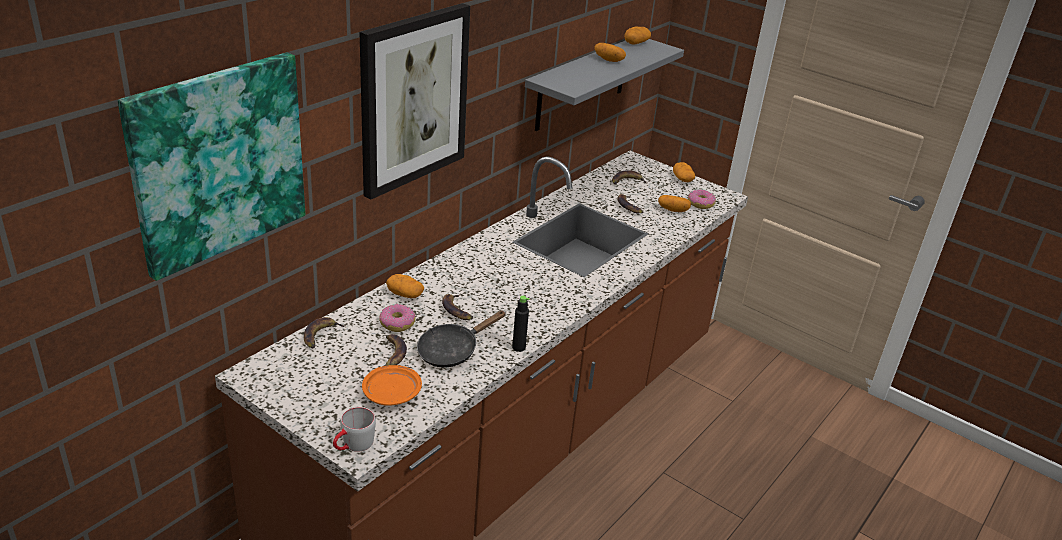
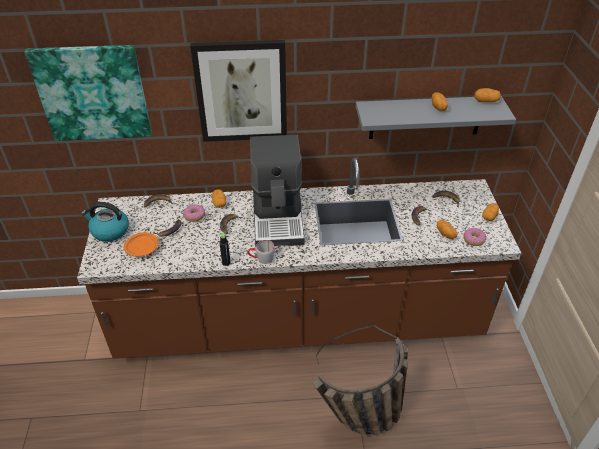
camera: 50 degrees right, 10 degrees up
grey mug [333,407,376,452] -> grey mug moved to [247,240,275,264]
black frying pan [417,310,506,368] -> none
none -> kettle [81,202,129,242]
none -> coffee machine [250,135,305,247]
none -> basket [312,325,408,435]

